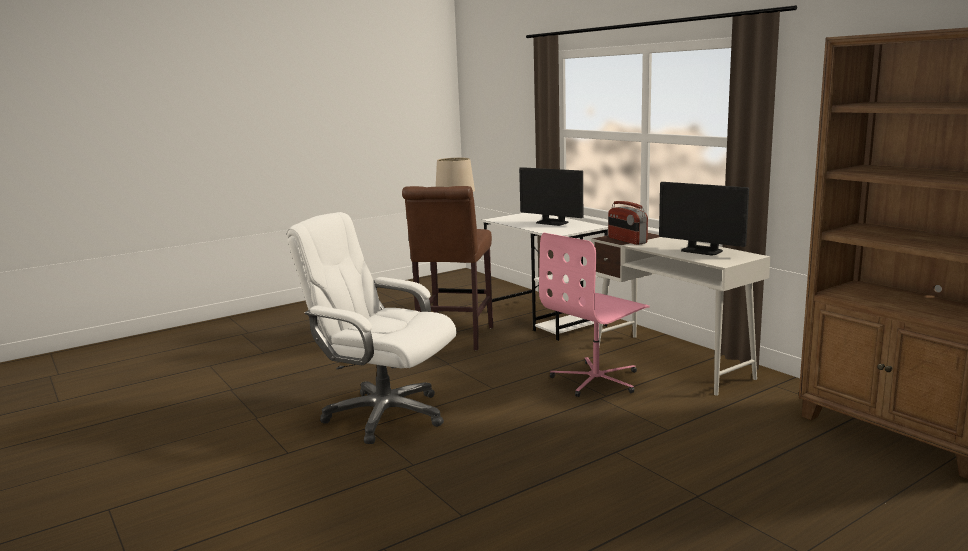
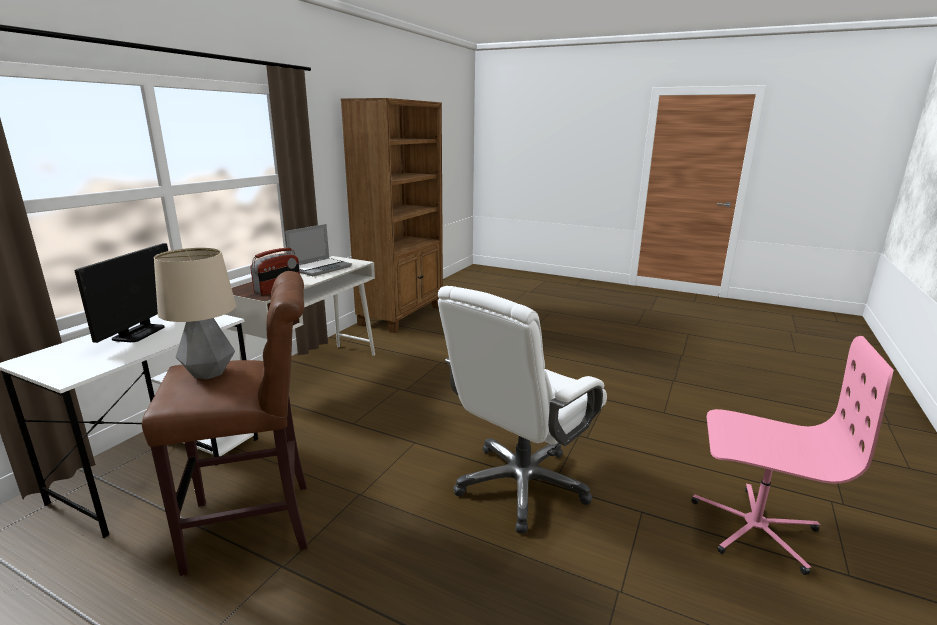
camera: 120 degrees left, 5 degrees up
white office chair [287,212,457,444] -> white office chair turned 45 degrees clockwise [438,286,607,534]
pink office chair [539,233,650,397] -> pink office chair moved to [691,336,894,575]
monitor [659,182,749,255] -> laptop [285,224,352,276]

